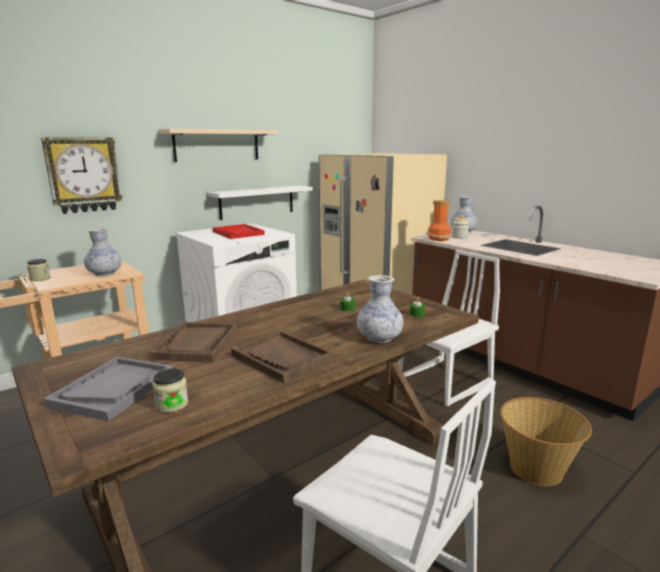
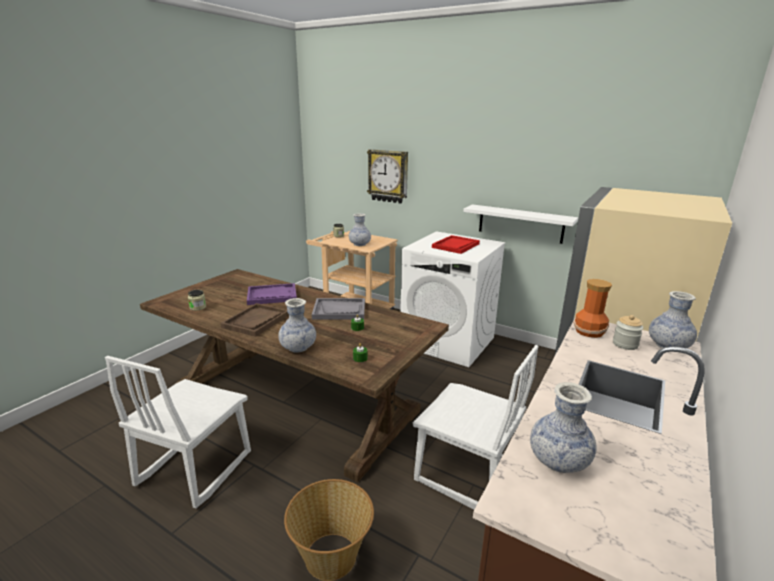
camera: 70 degrees right, 5 degrees up
grey tray [44,357,173,421] -> grey tray moved to [312,298,365,319]
brown tray [150,322,237,362] -> purple tray [247,283,297,305]
beige shelf [159,128,279,162] -> none
none -> vase [530,382,597,473]

